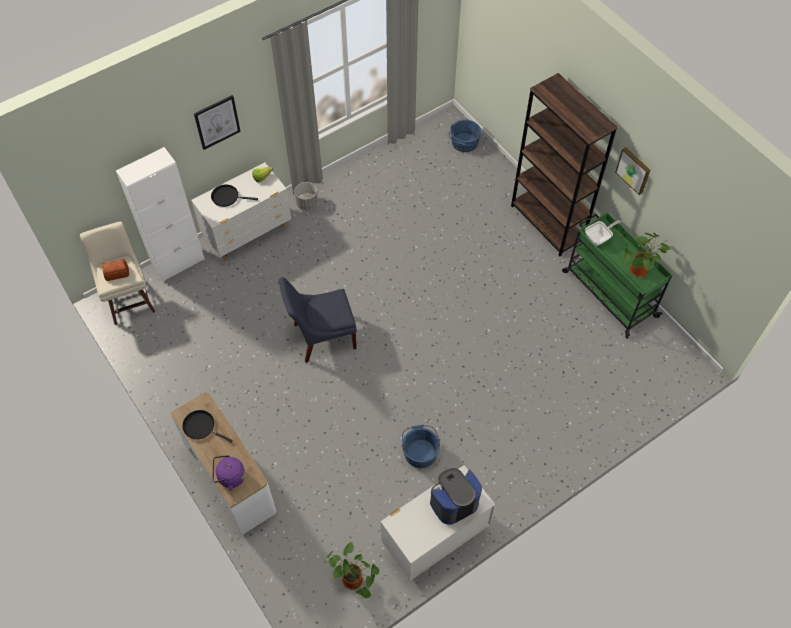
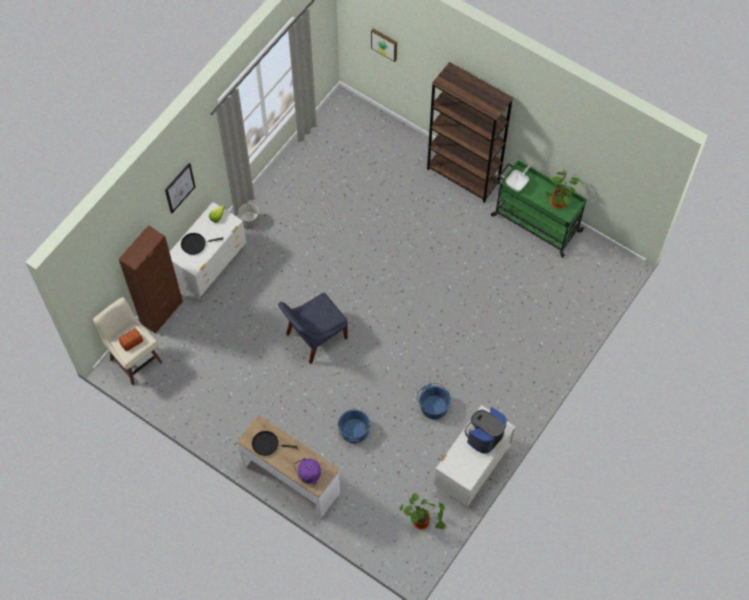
camera: 20 degrees left, 5 degrees up
white cabinet [116,147,205,282] -> brown cabinet [119,225,183,334]
blue bucket [449,120,481,152] -> blue bucket moved to [337,409,370,443]
picture [615,147,650,195] -> picture moved to [371,29,397,62]

